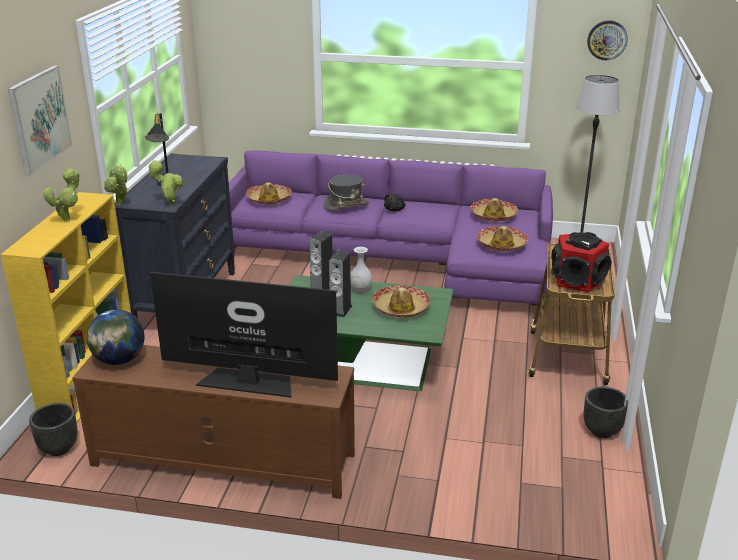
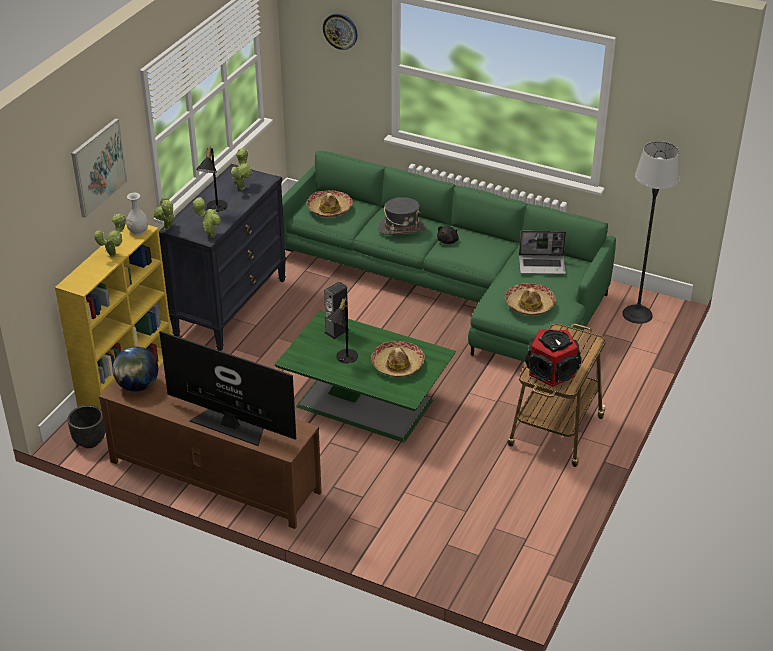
camera: 15 degrees right, 10 degrees up
purple sofa [229,150,553,316] -> green sofa [282,151,616,362]
speaker [329,250,352,317] -> black table lamp [326,297,358,363]
white vase [351,247,372,293] -> white vase moved to [126,193,148,235]
hat [470,198,519,221] -> laptop [519,230,566,274]
black planter [584,386,628,438] -> none
wall clock [587,20,628,60] -> wall clock moved to [323,14,357,50]
none -> potted plant [231,148,252,190]

